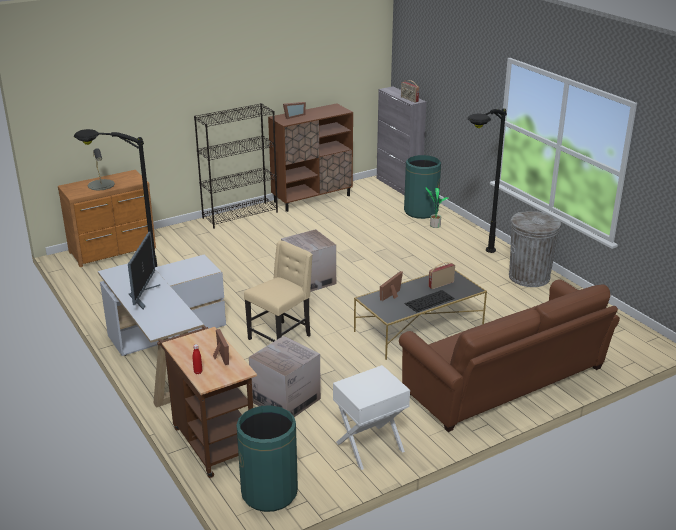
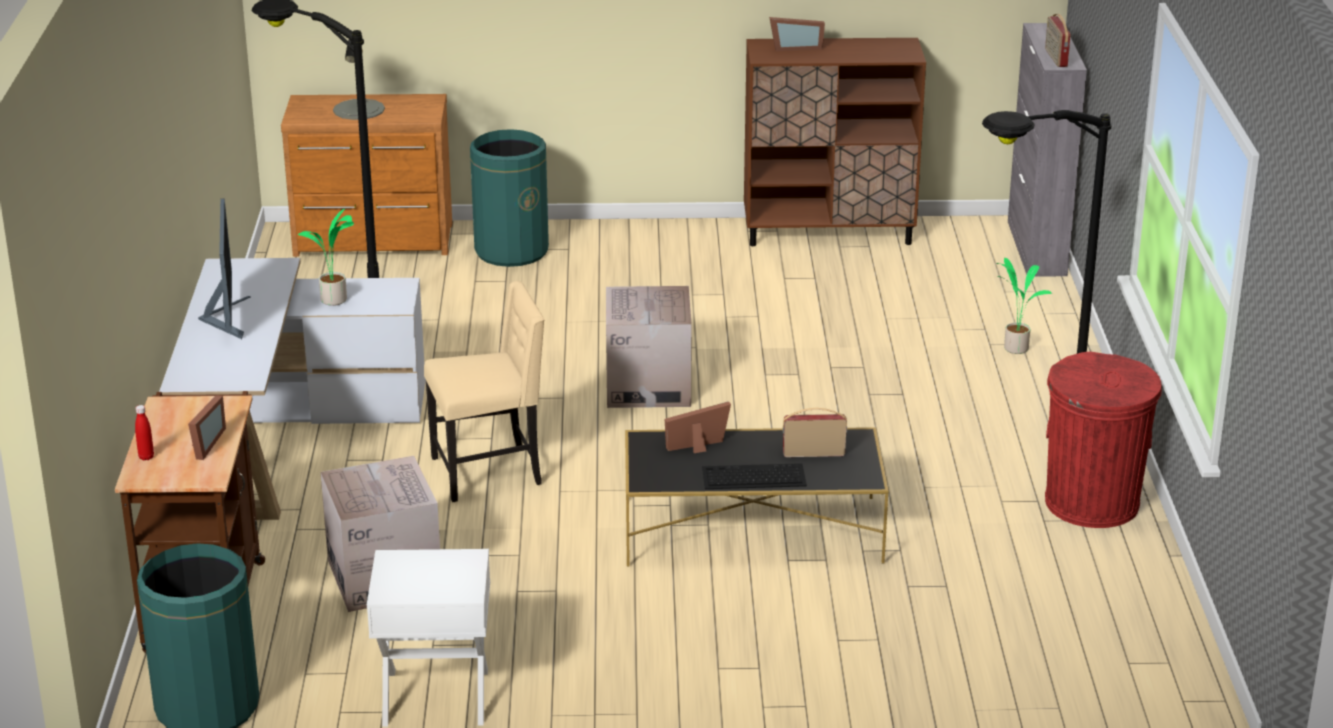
camera: 30 degrees right, 0 degrees up
monitor [128,232,160,309] -> monitor turned 45 degrees counterclockwise [198,199,251,339]
black bookcase [194,103,278,229] -> none
brown sofa [399,279,620,432] -> none
green trash can [404,155,441,219] -> green trash can moved to [470,129,549,267]
grey trash can [509,211,561,287] -> red trash can [1045,352,1162,528]
none -> potted plant [297,208,354,306]

